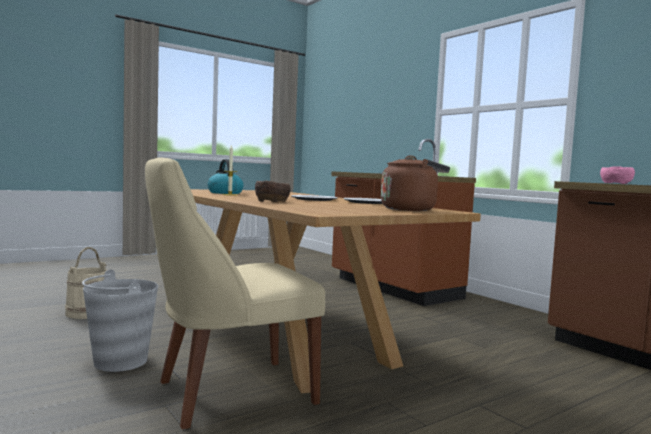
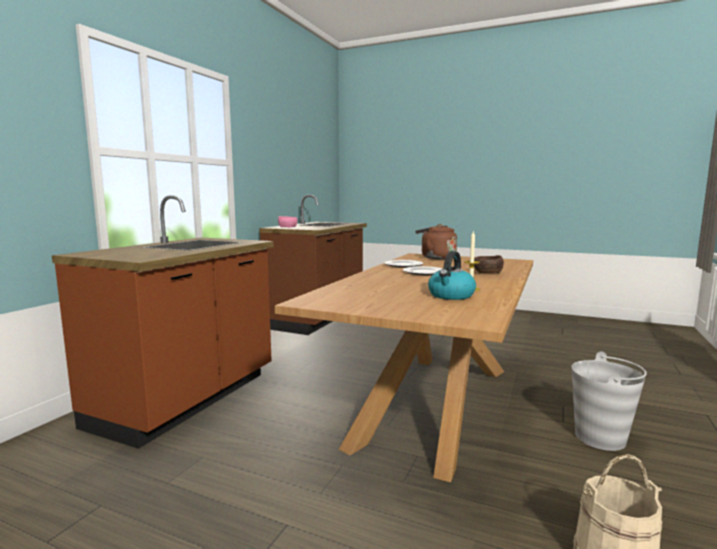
camera: 120 degrees left, 5 degrees up
beige chair [145,158,325,429] -> none

